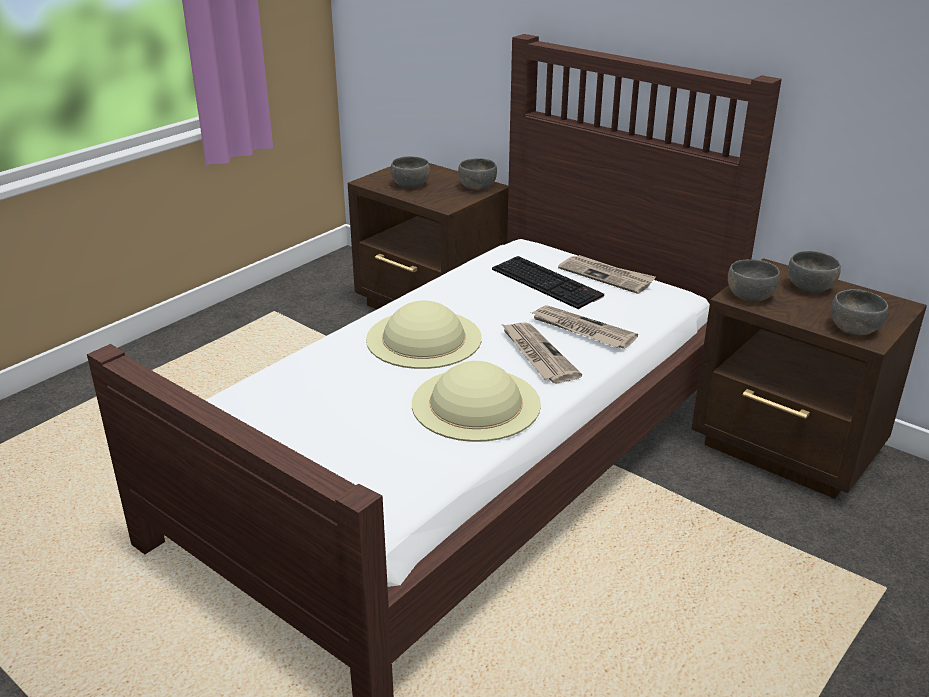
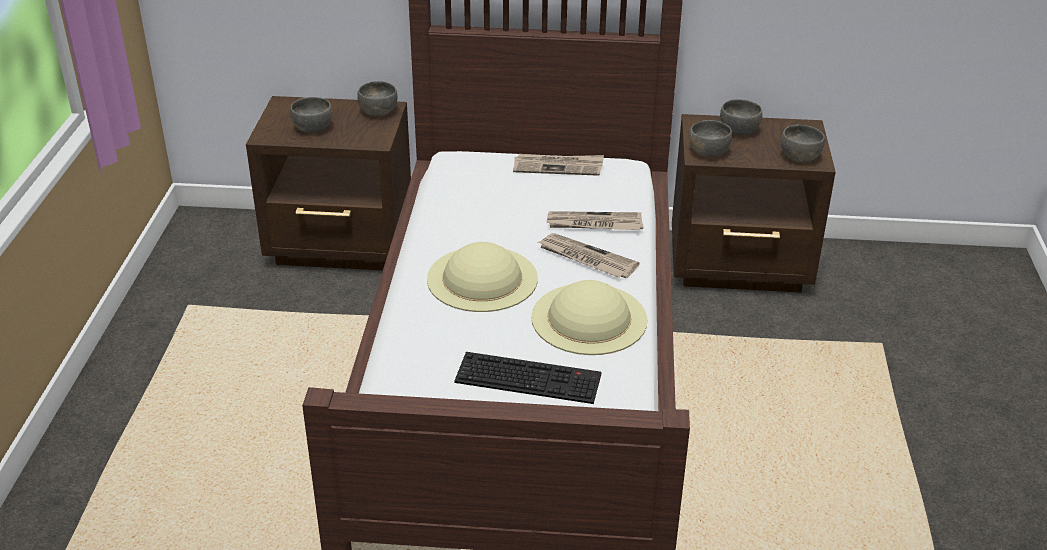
camera: 35 degrees left, 5 degrees up
keyboard [492,256,604,309] -> keyboard moved to [454,352,601,404]

